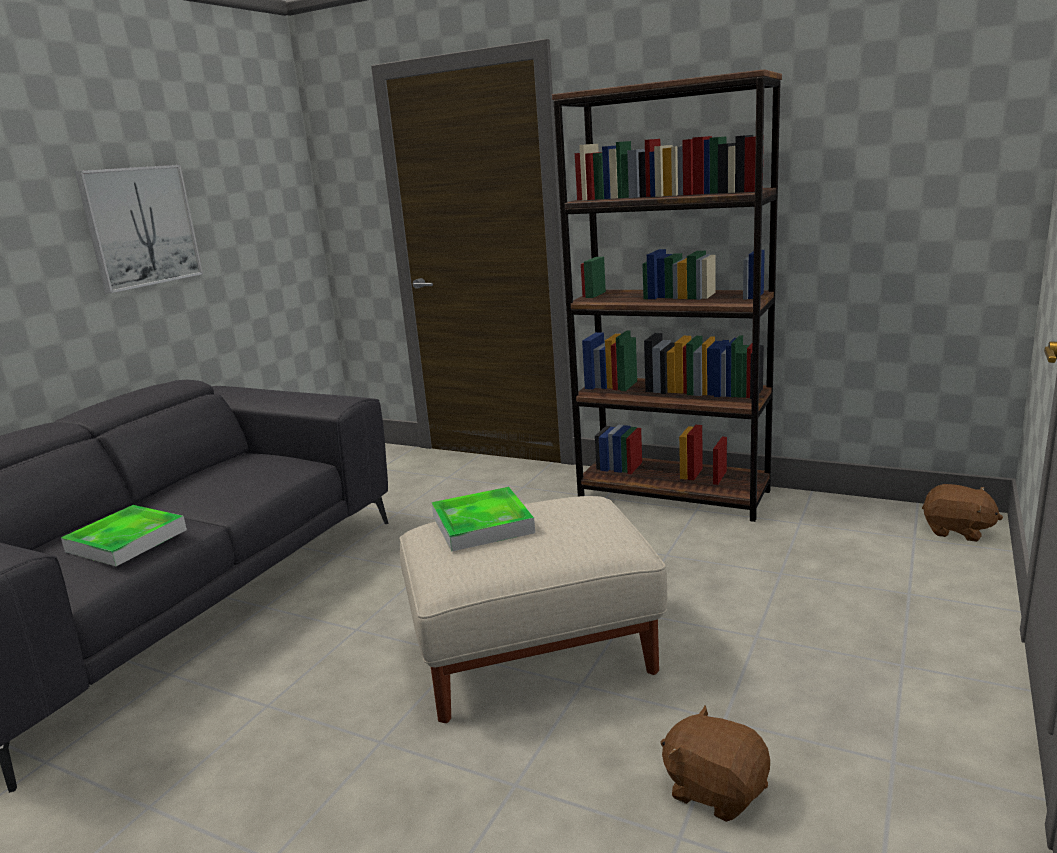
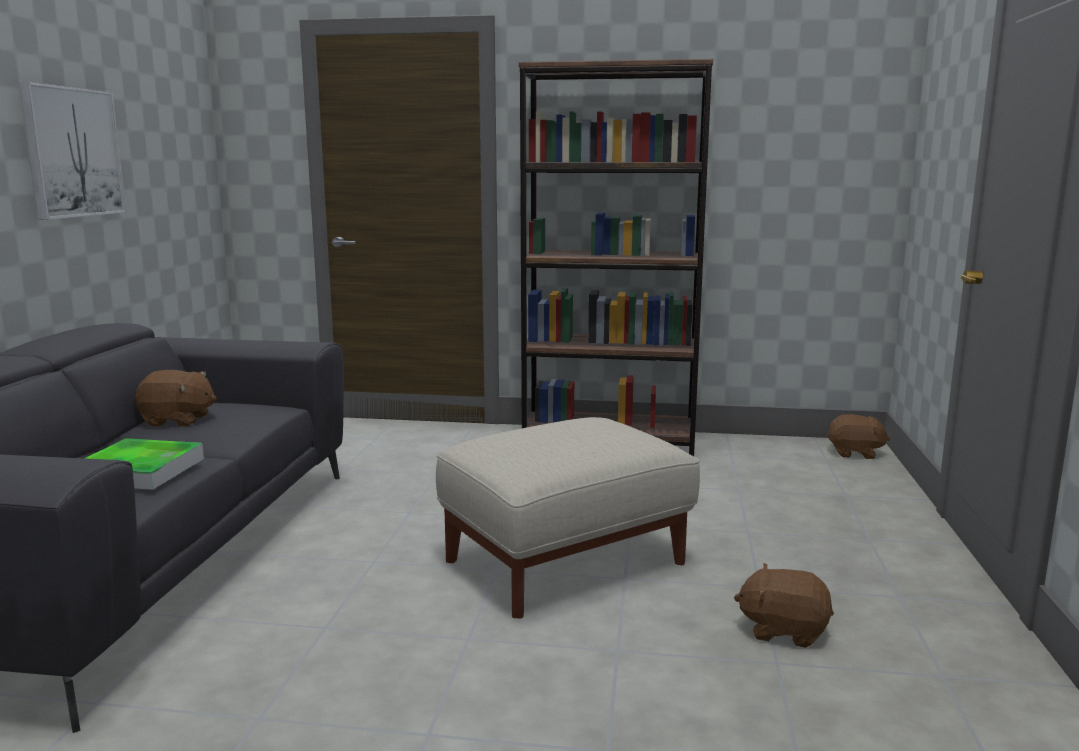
camera: 20 degrees left, 5 degrees down
tray [432,487,535,551] -> none
none -> brown plush toy [135,370,217,427]

